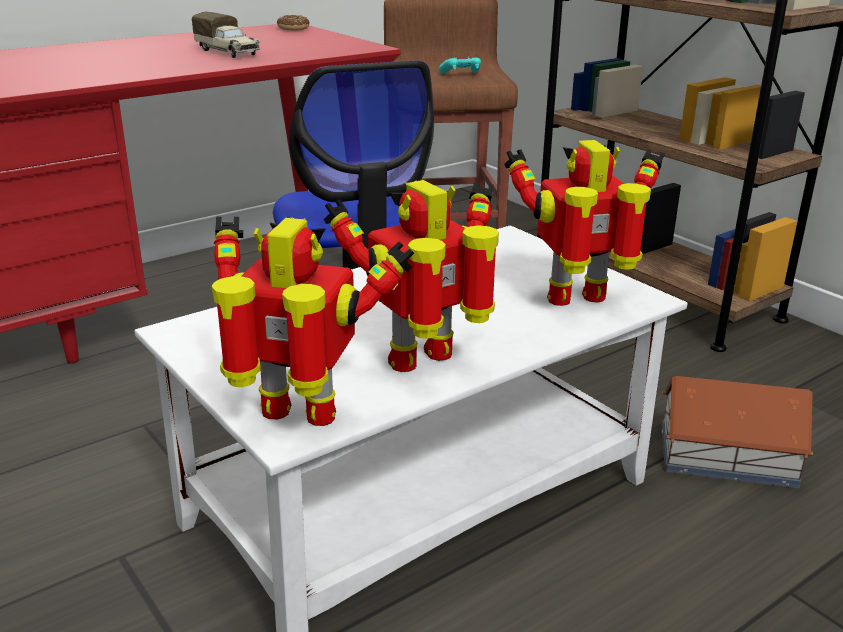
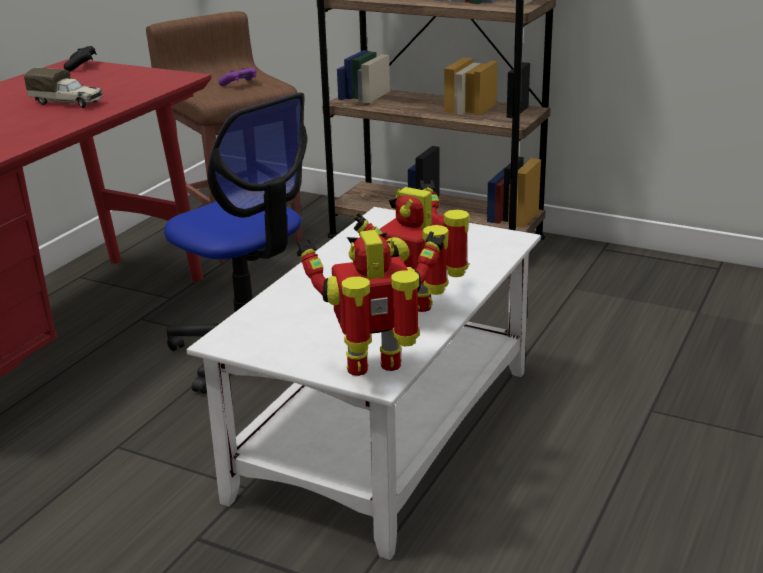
camera: 25 degrees left, 0 degrees up
donut [277,15,310,31] -> black game controller [64,46,97,71]
turquoise game controller [439,57,481,74] -> purple game controller [218,68,257,86]
toy robot [504,140,665,306] -> none
toy house [661,376,813,488] -> none

